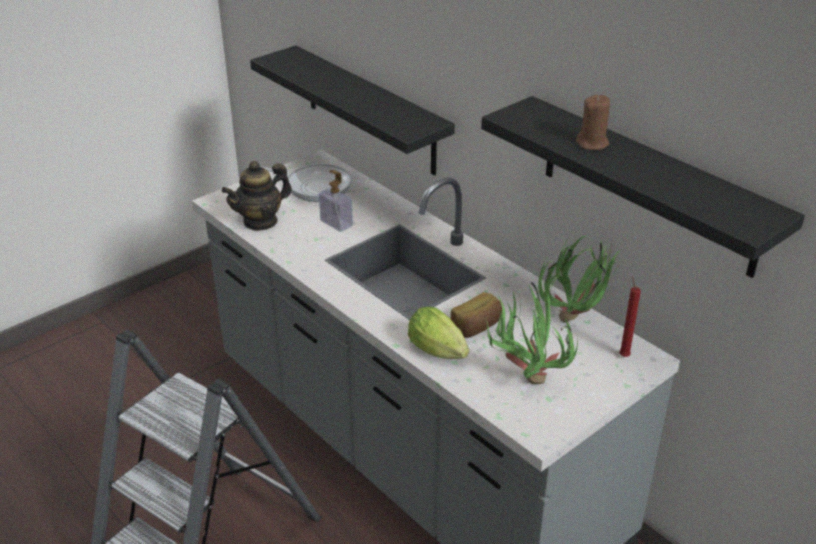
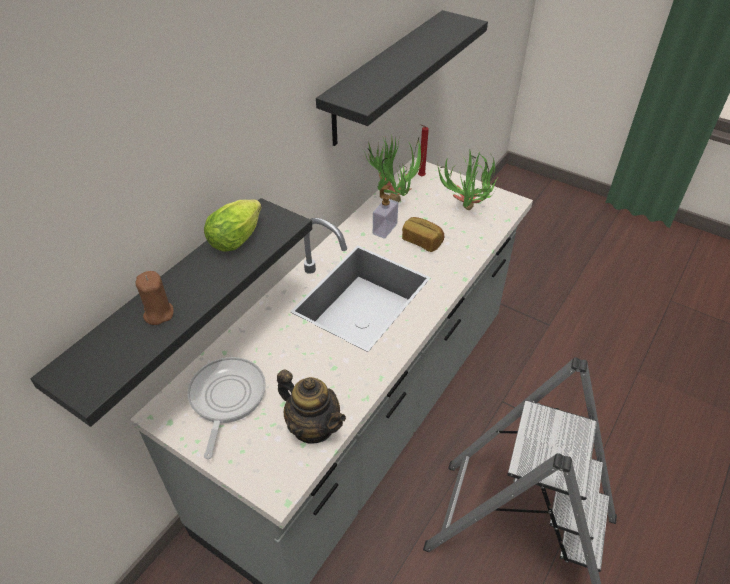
camera: 105 degrees left, 10 degrees up
soap dispenser [319,170,353,232] -> soap dispenser moved to [373,185,398,238]
lettuce [408,306,469,359] -> lettuce moved to [204,200,262,252]
brown candle [576,95,610,150] -> brown candle moved to [135,271,174,325]

